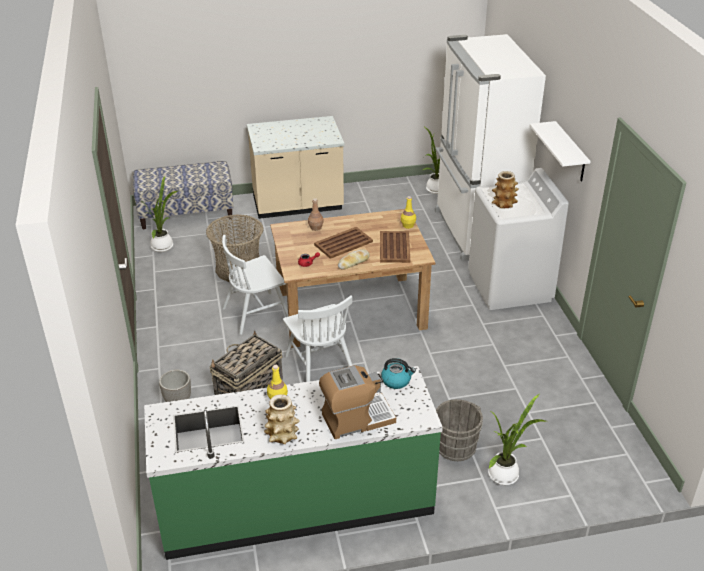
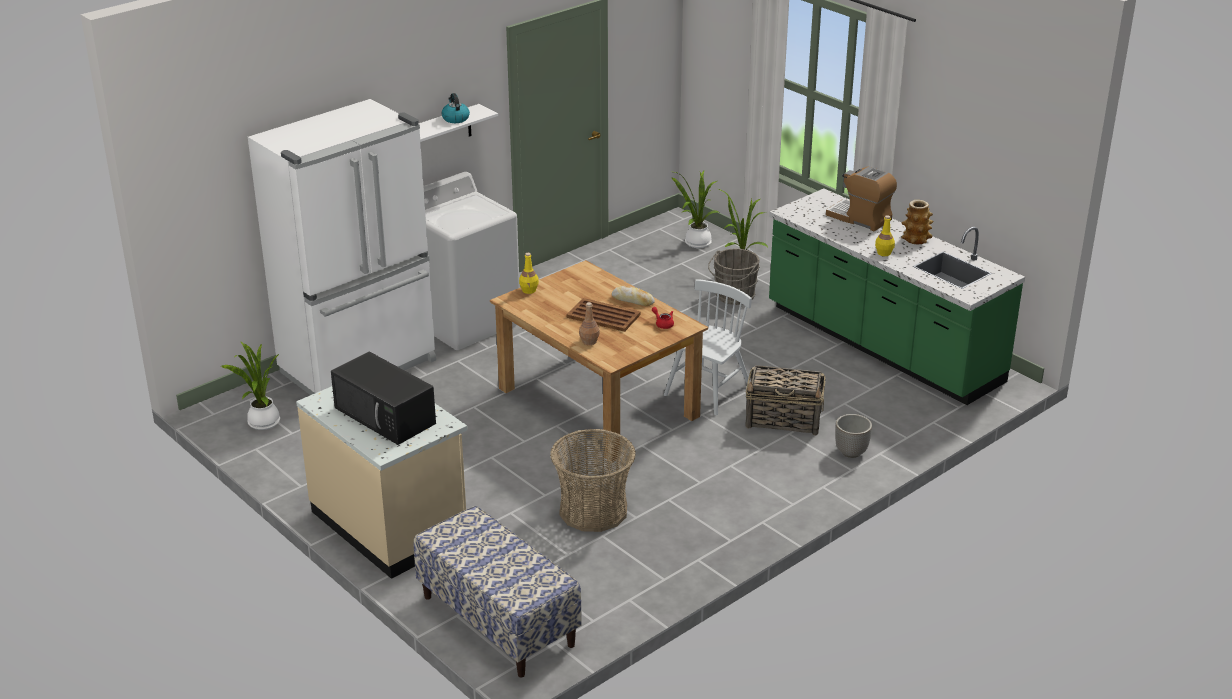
camera: 120 degrees left, 5 degrees down
potted plant [140,176,177,252] -> potted plant moved to [671,171,721,248]
white chair [222,235,288,335] -> none
brown tray [380,231,410,263] -> none
kettle [381,358,416,389] -> kettle moved to [442,93,470,123]
vase [492,171,519,208] -> none
none -> black microwave [331,351,436,445]

